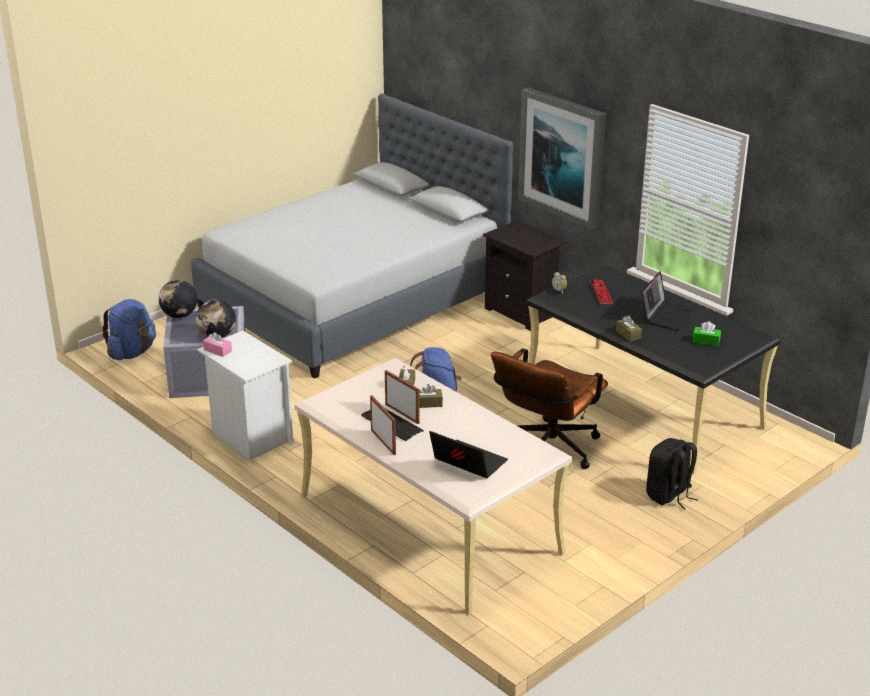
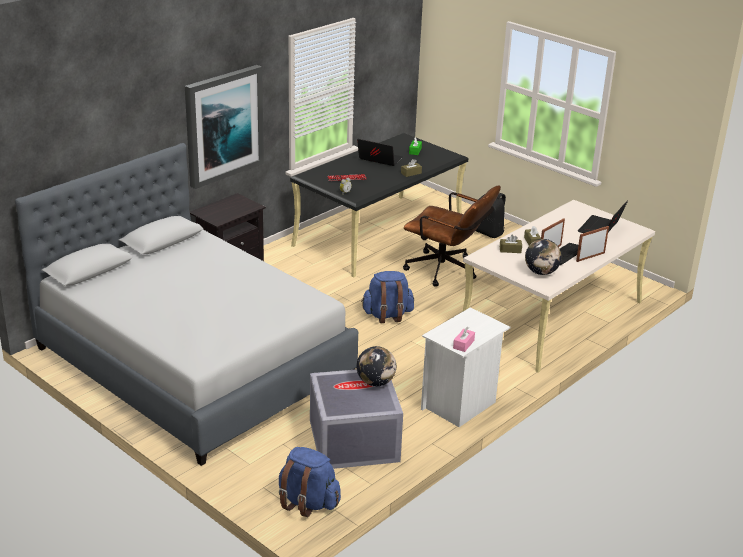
camera: 95 degrees left, 0 degrees up
globe [159,280,198,318] -> globe moved to [525,239,562,275]

